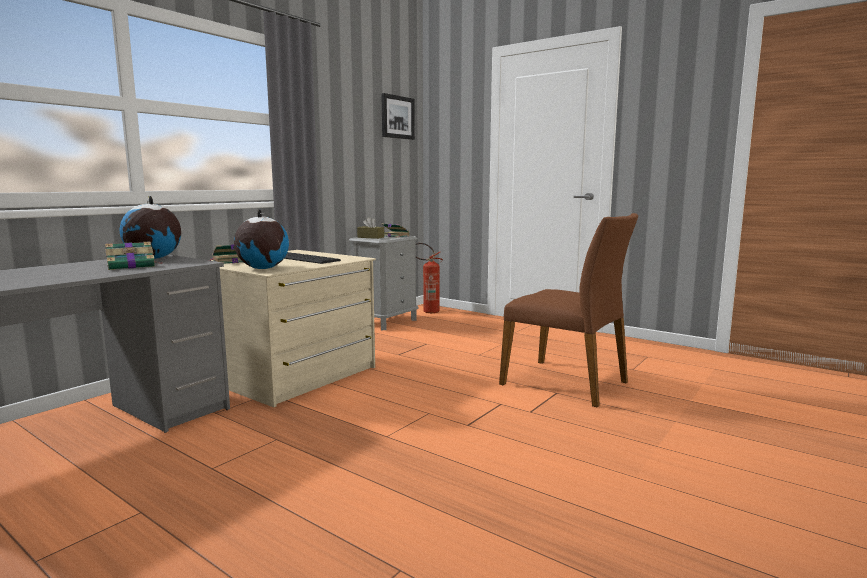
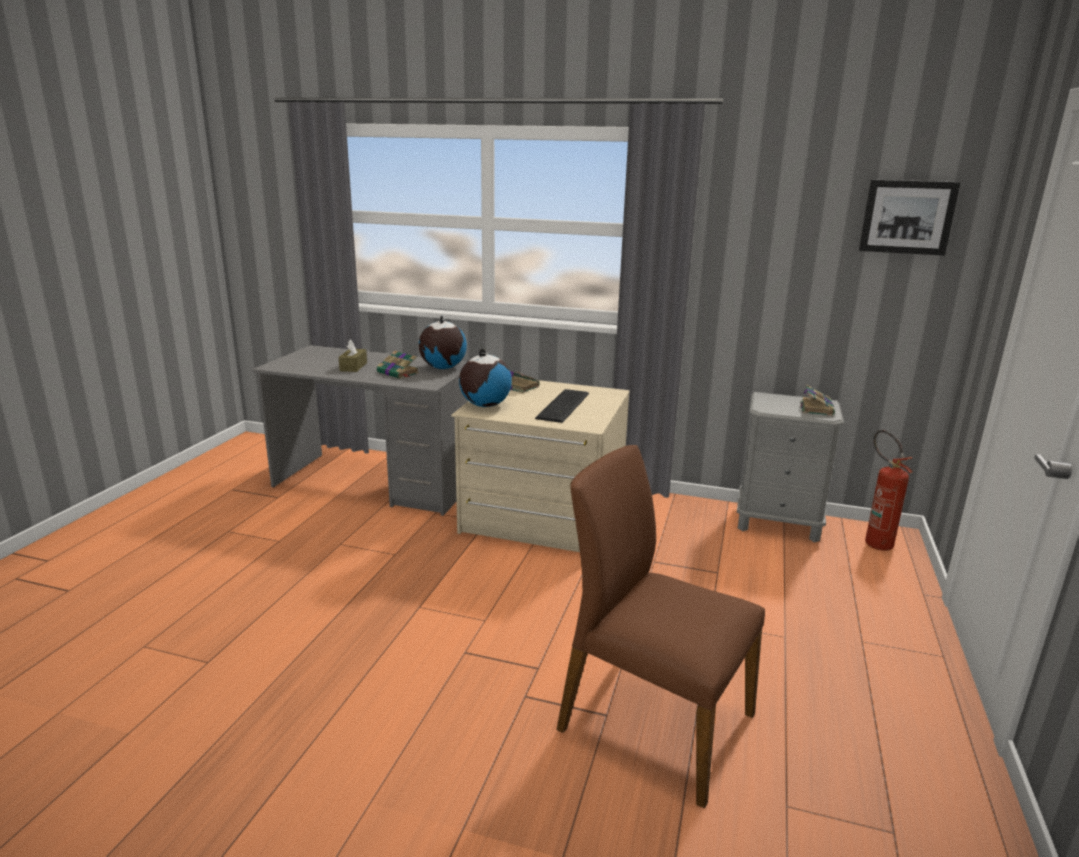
camera: 70 degrees right, 10 degrees up
brown tissue box [357,217,384,239] -> brown tissue box moved to [339,339,367,372]
brown chair [499,213,638,408] -> brown chair turned 105 degrees clockwise [556,445,765,809]

